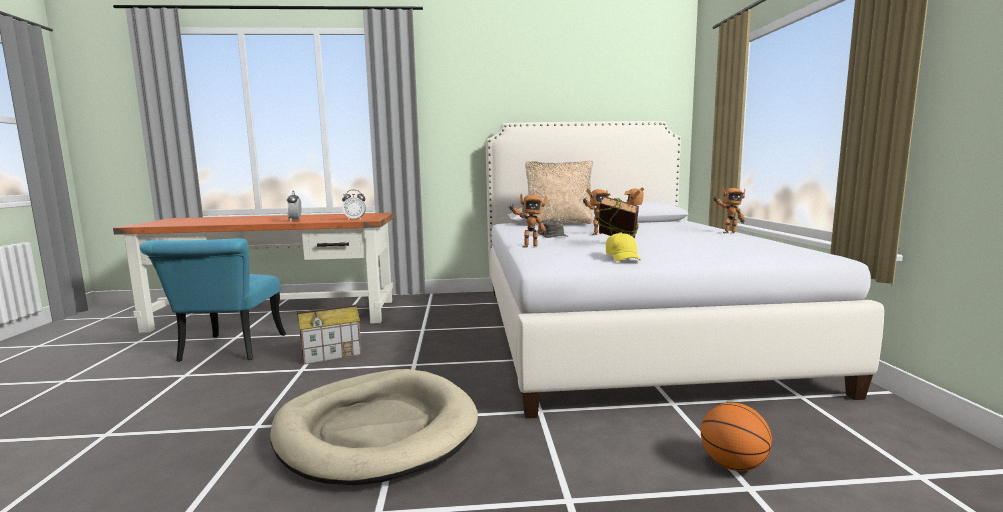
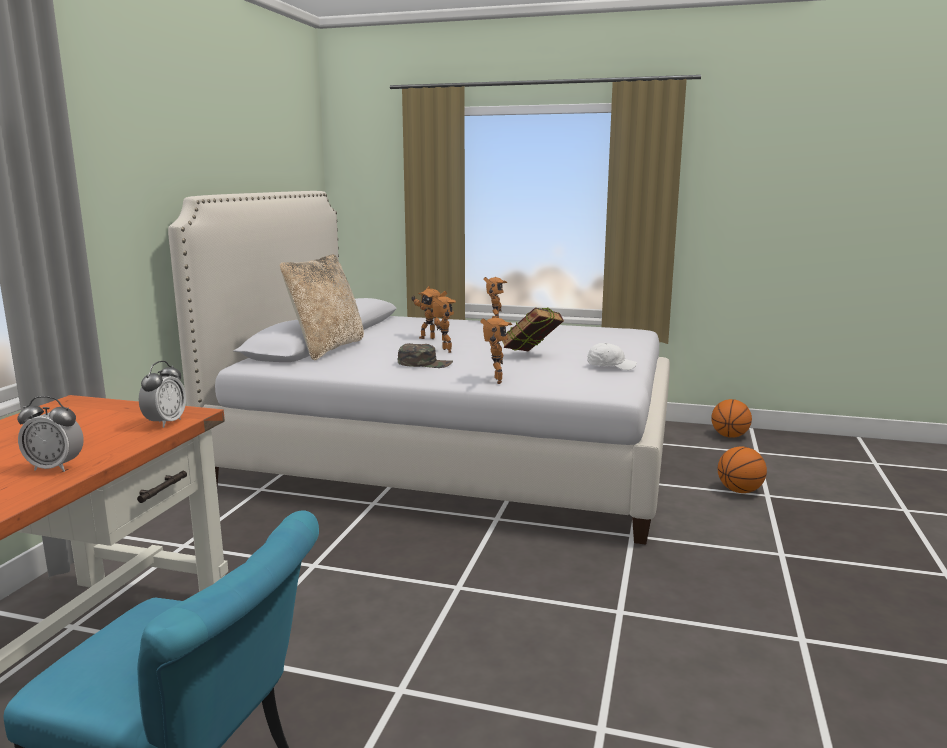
camera: 70 degrees left, 5 degrees up
beige dog bed [270,369,478,485] -> none
toy house [296,305,362,365] -> none
yellow cap [606,233,641,261] -> white cap [587,343,637,370]
none -> basketball [711,399,752,438]

